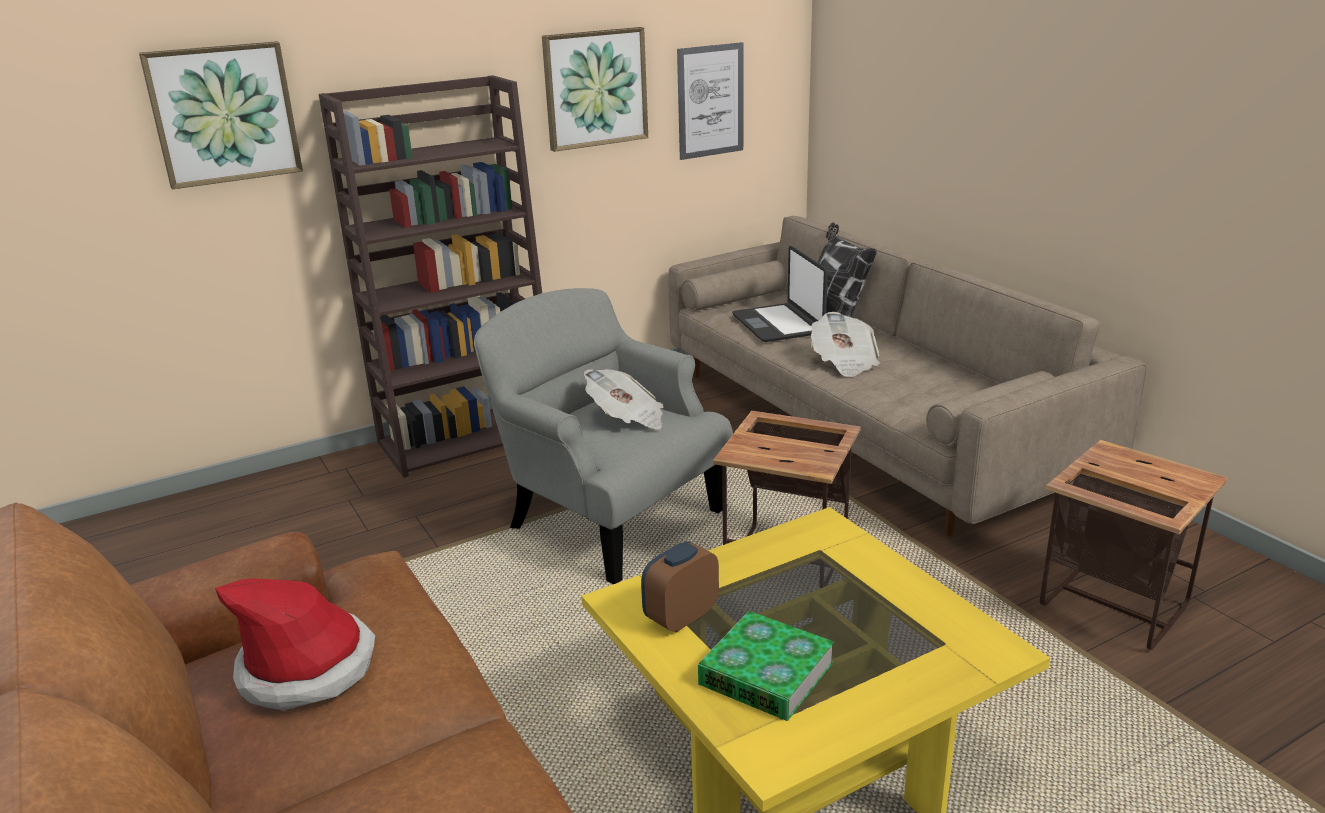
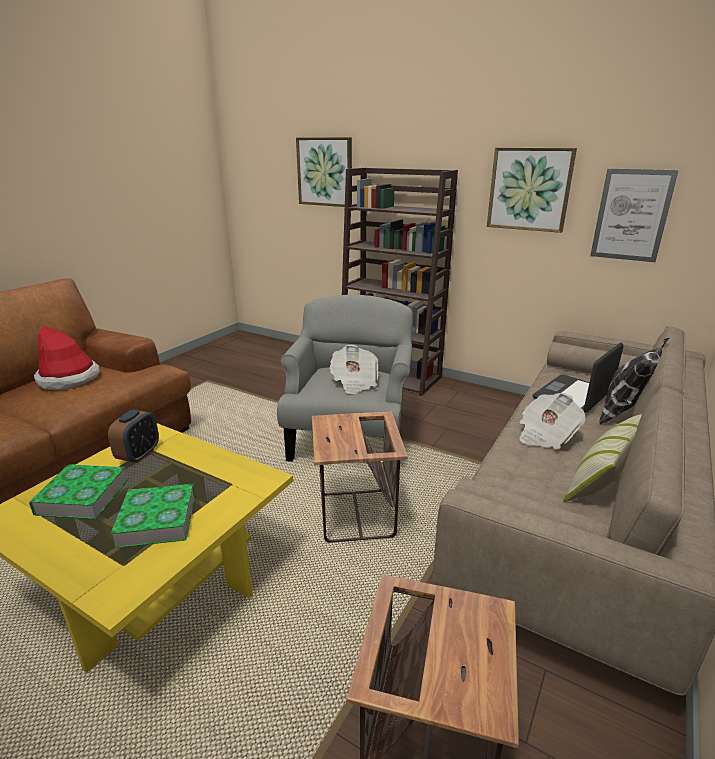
camera: 60 degrees right, 0 degrees up
alarm clock [641,541,719,632] -> alarm clock turned 90 degrees clockwise [108,409,159,463]
none -> book [111,484,195,548]
none -> pillow [563,414,642,502]

